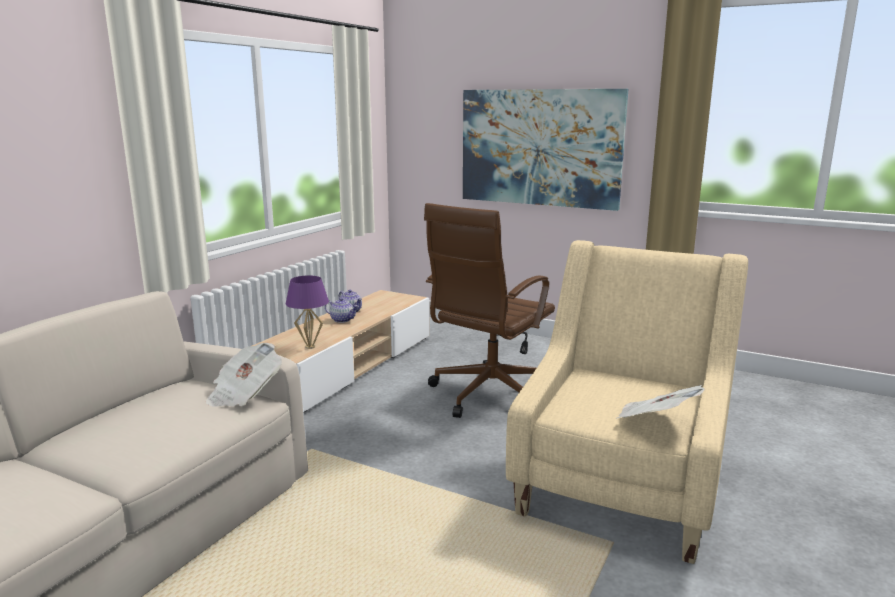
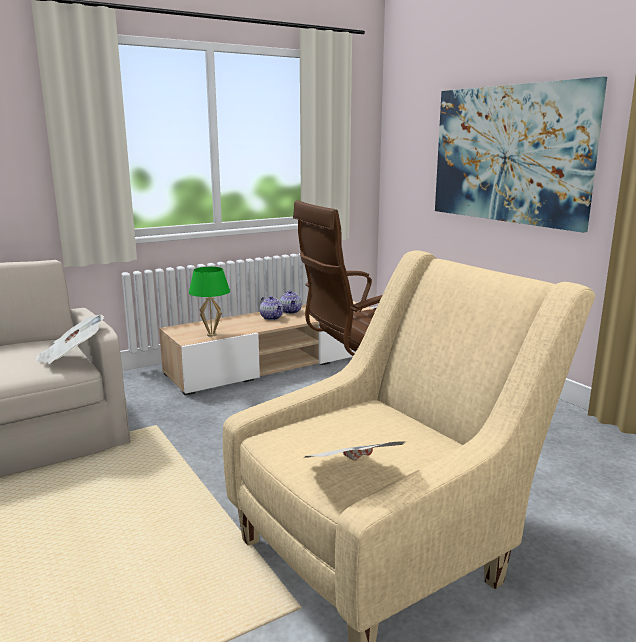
camera: 30 degrees right, 0 degrees up
purple table lamp [286,276,329,349] -> green table lamp [189,267,230,337]

